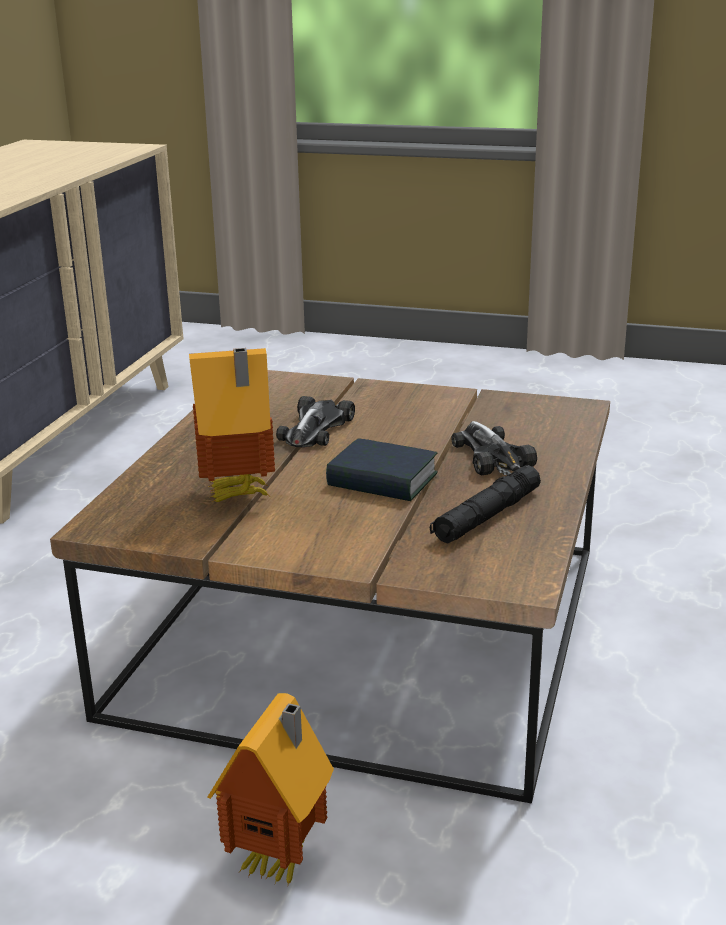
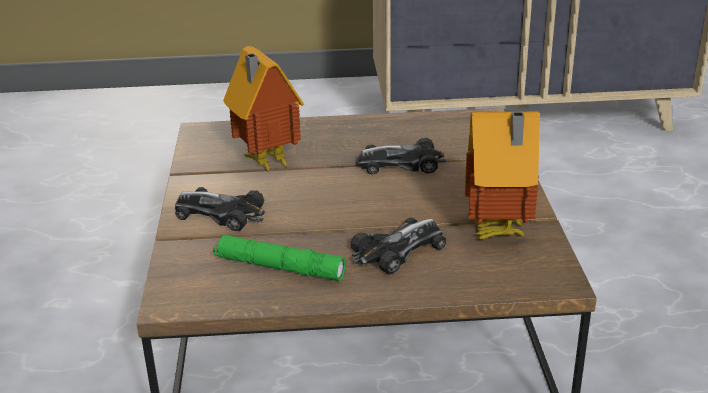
camera: 70 degrees right, 5 degrees up
toy house [208,693,334,885] -> toy house moved to [465,112,540,239]
book [326,438,438,501] -> none
black flashlight [429,465,541,544] -> green flashlight [213,235,346,281]
none -> toy car [175,187,265,231]

